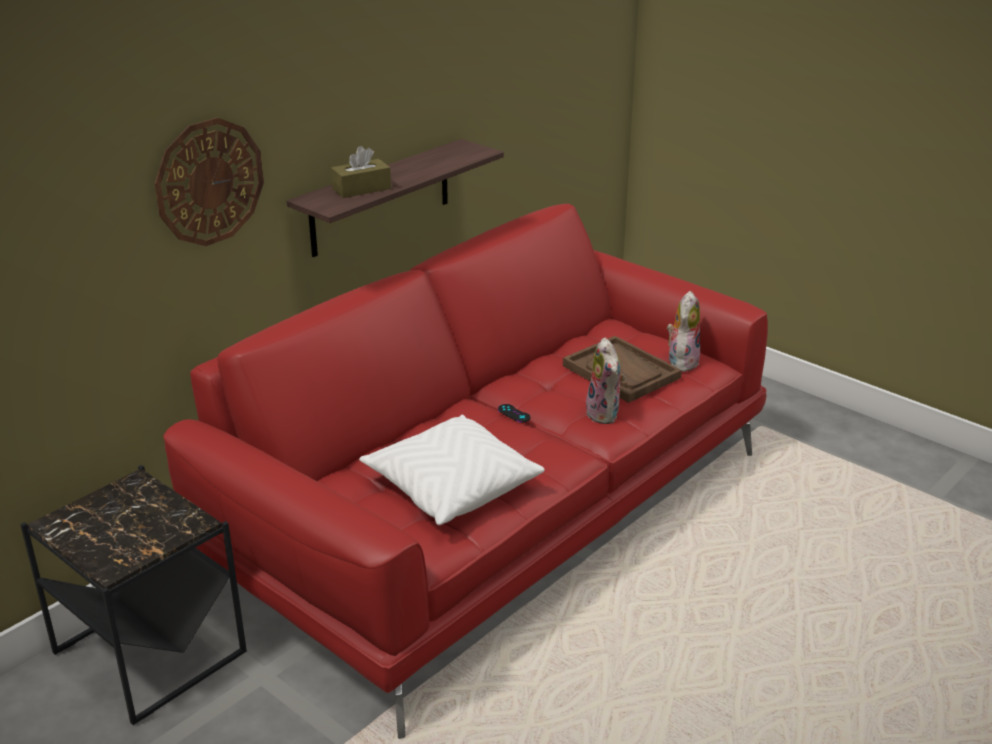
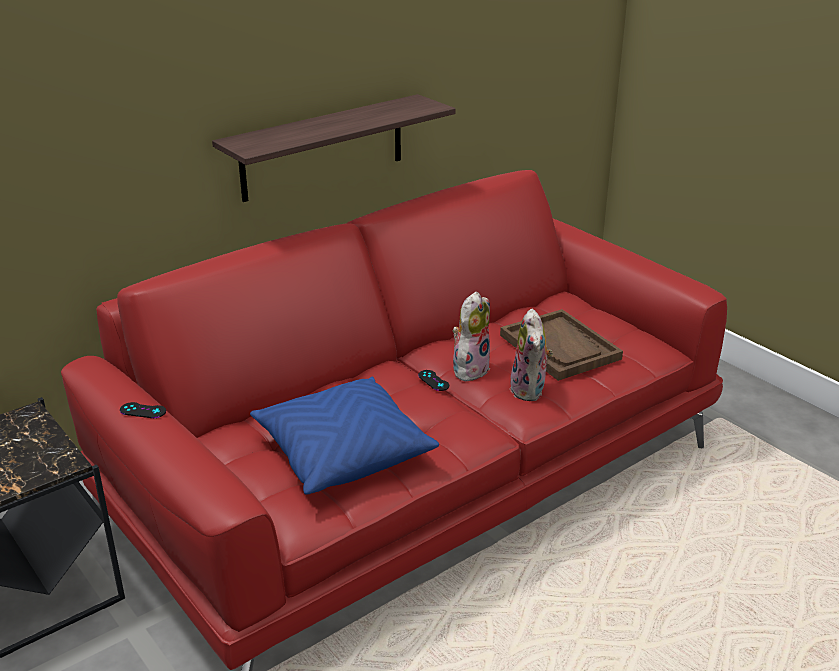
camera: 10 degrees right, 0 degrees up
wall clock [155,118,264,246] -> none
brown tissue box [331,146,391,198] -> none
white pillow [359,414,545,525] -> blue pillow [250,377,439,495]
plush toy [667,291,700,372] -> plush toy moved to [453,292,490,381]
none -> black game controller [120,402,166,418]

